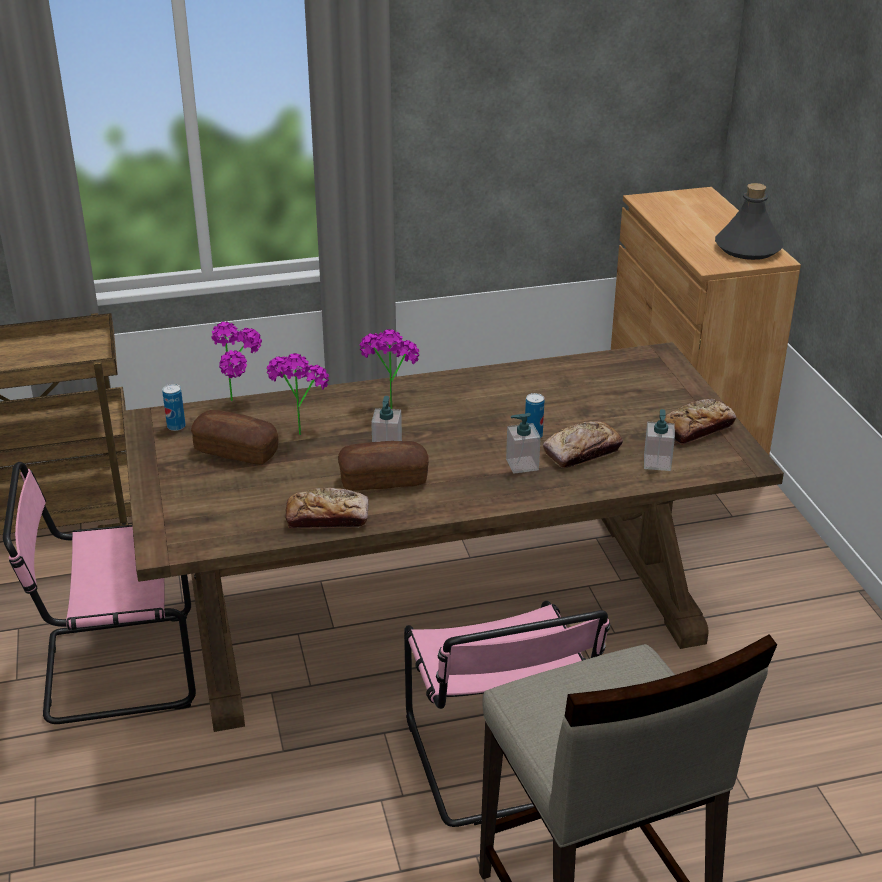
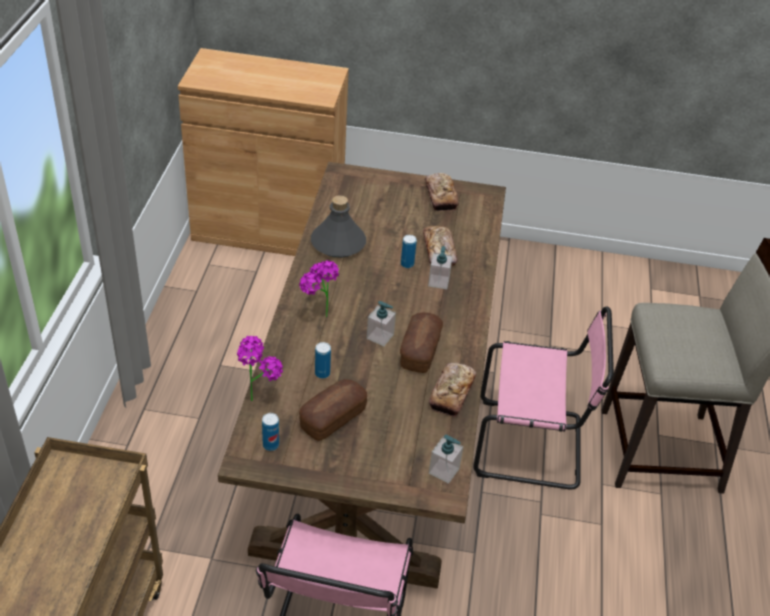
camera: 70 degrees left, 10 degrees up
potted plant [267,353,329,435] -> can [315,342,331,378]
soap dispenser [644,409,675,471] -> soap dispenser moved to [429,435,463,484]
grey bottle [715,183,783,260] -> grey bottle moved to [311,195,366,258]

